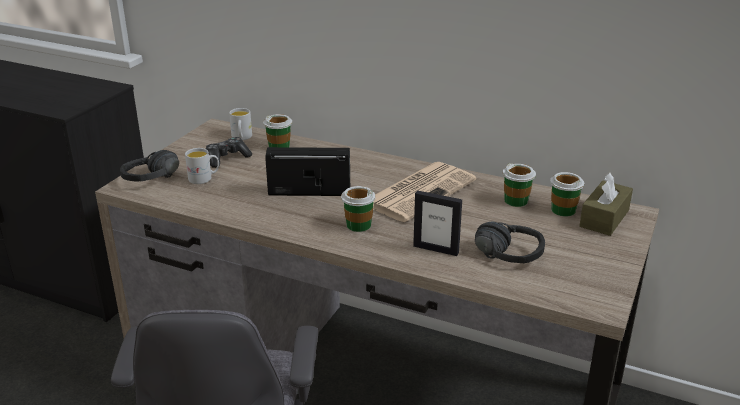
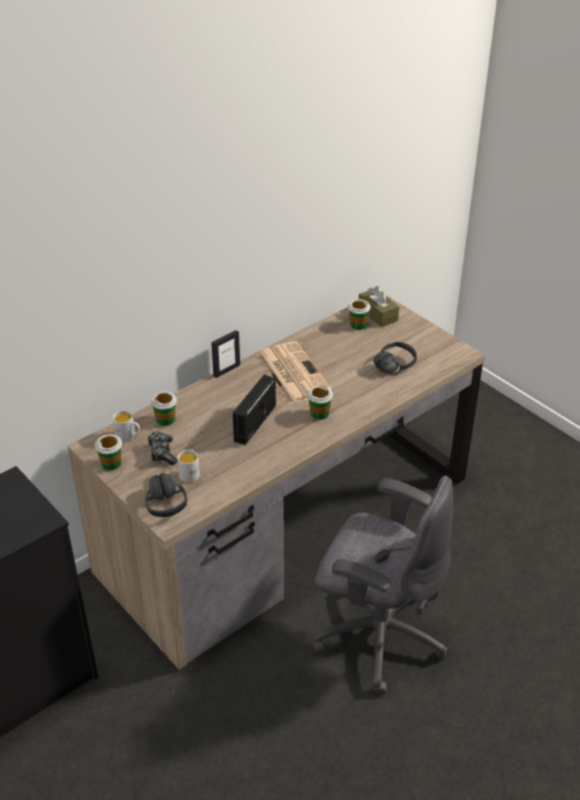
camera: 65 degrees left, 10 degrees up
picture frame [413,190,462,256] -> picture frame moved to [211,330,240,378]
cup [503,163,536,207] -> cup moved to [95,434,122,471]

